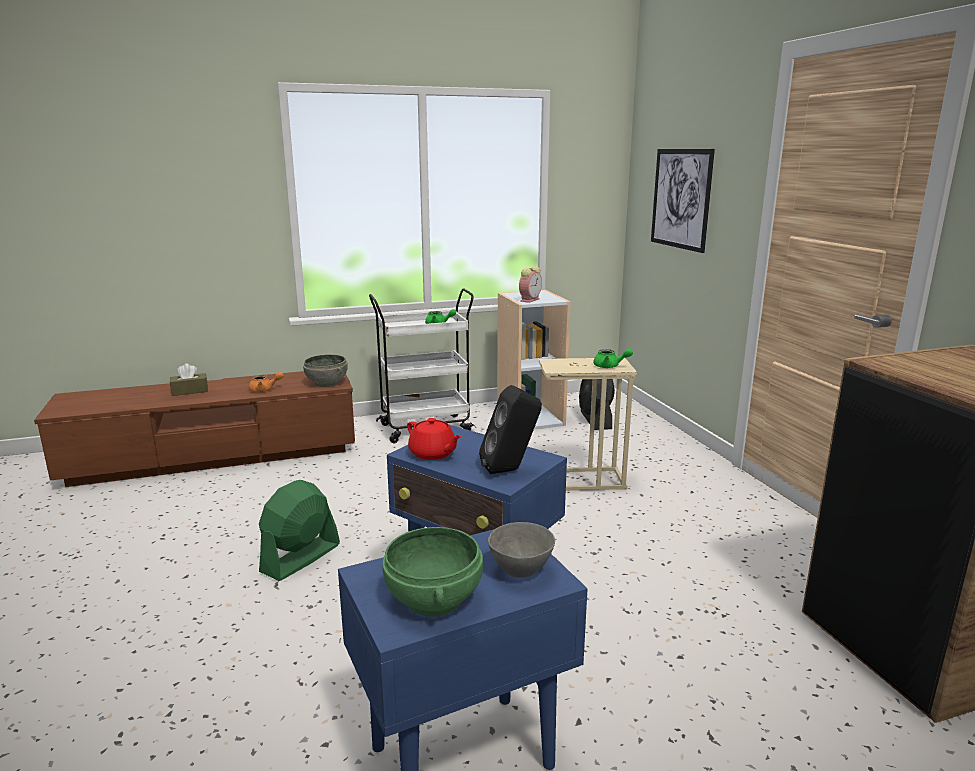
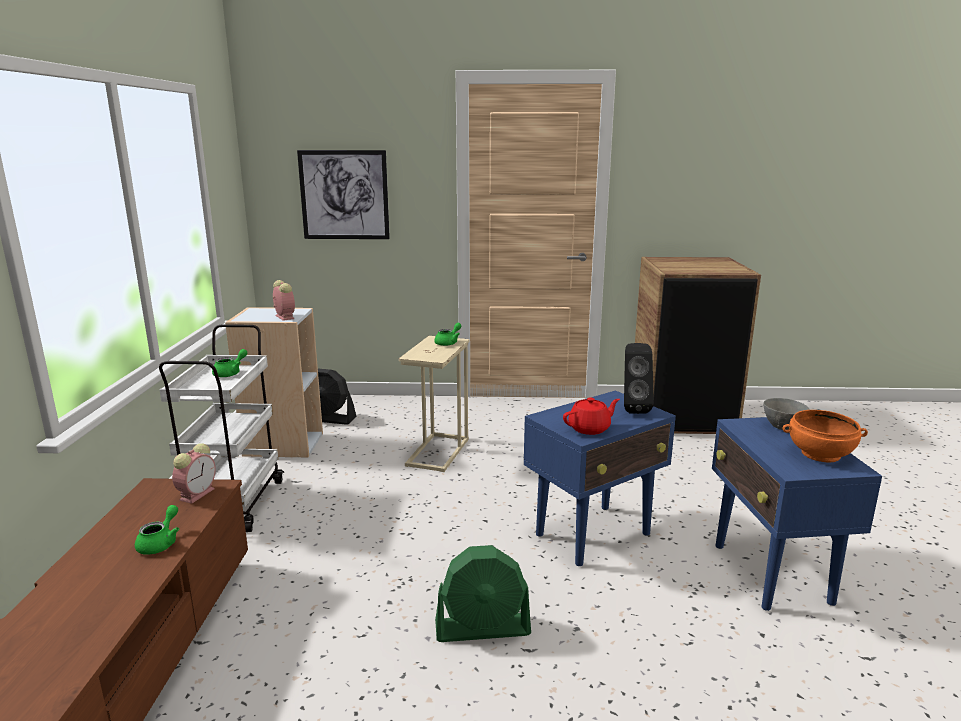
camera: 70 degrees left, 0 degrees up
brown tissue box [170,363,208,396] -> none
orange teapot [249,372,284,392] -> green teapot [135,505,179,555]
green fan [259,480,340,581] -> green fan turned 60 degrees counterclockwise [435,545,531,642]
grey bowl [303,354,348,387] -> alarm clock [172,443,216,504]
green bowl [382,527,483,617] -> orange bowl [783,410,868,462]

